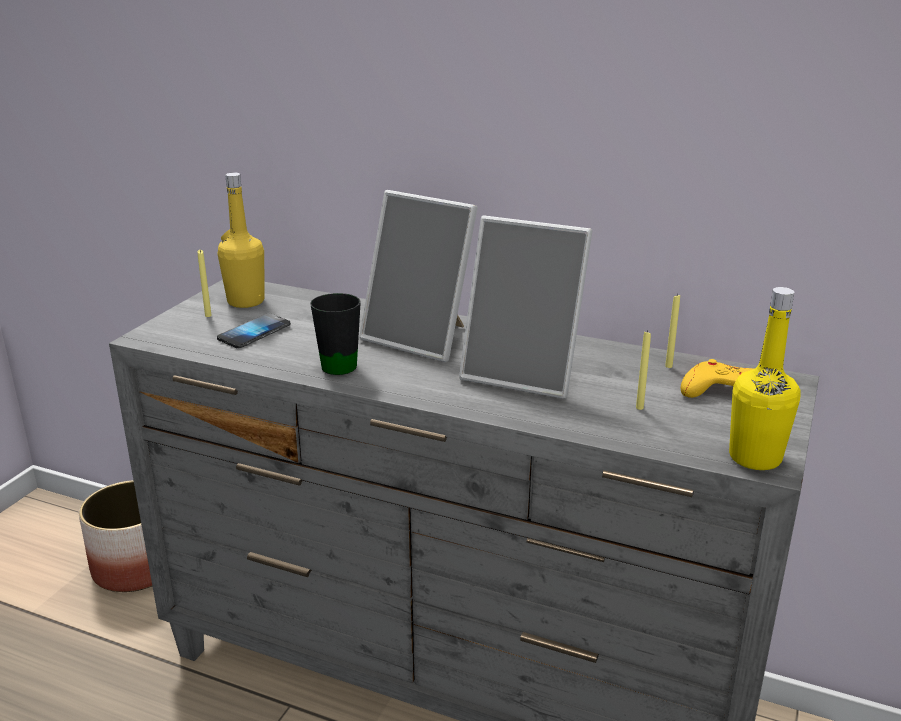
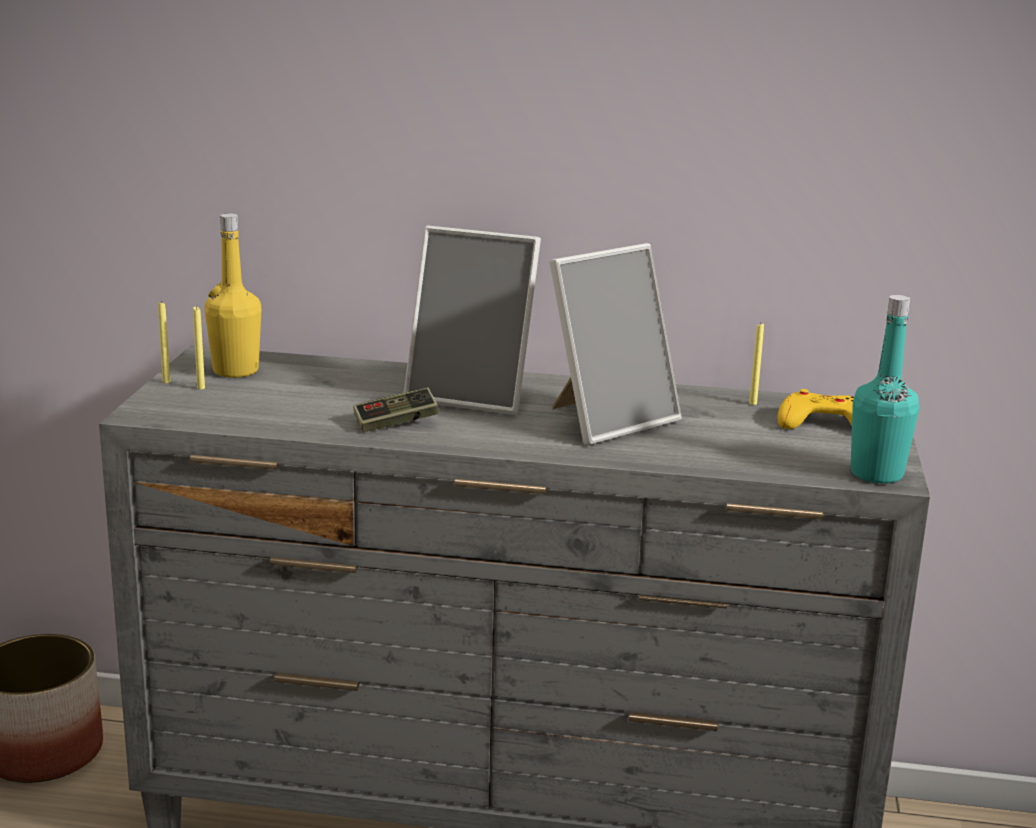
camera: 15 degrees left, 5 degrees down
phone [217,313,291,349] -> none
black mug [310,293,361,375] -> game controller [354,387,439,432]
picture frame [459,216,592,399] -> picture frame turned 45 degrees counterclockwise [550,243,682,445]
yellow candle [636,330,651,410] -> yellow candle moved to [158,300,170,383]
yellow bottle [729,287,801,470] -> turquoise bottle [851,295,919,484]

